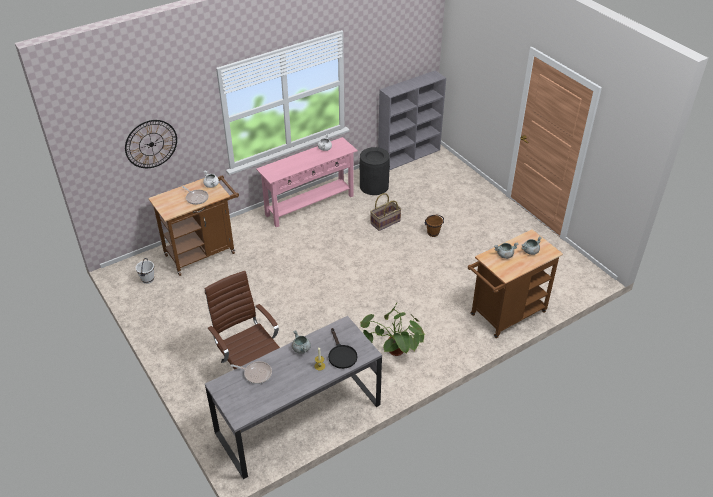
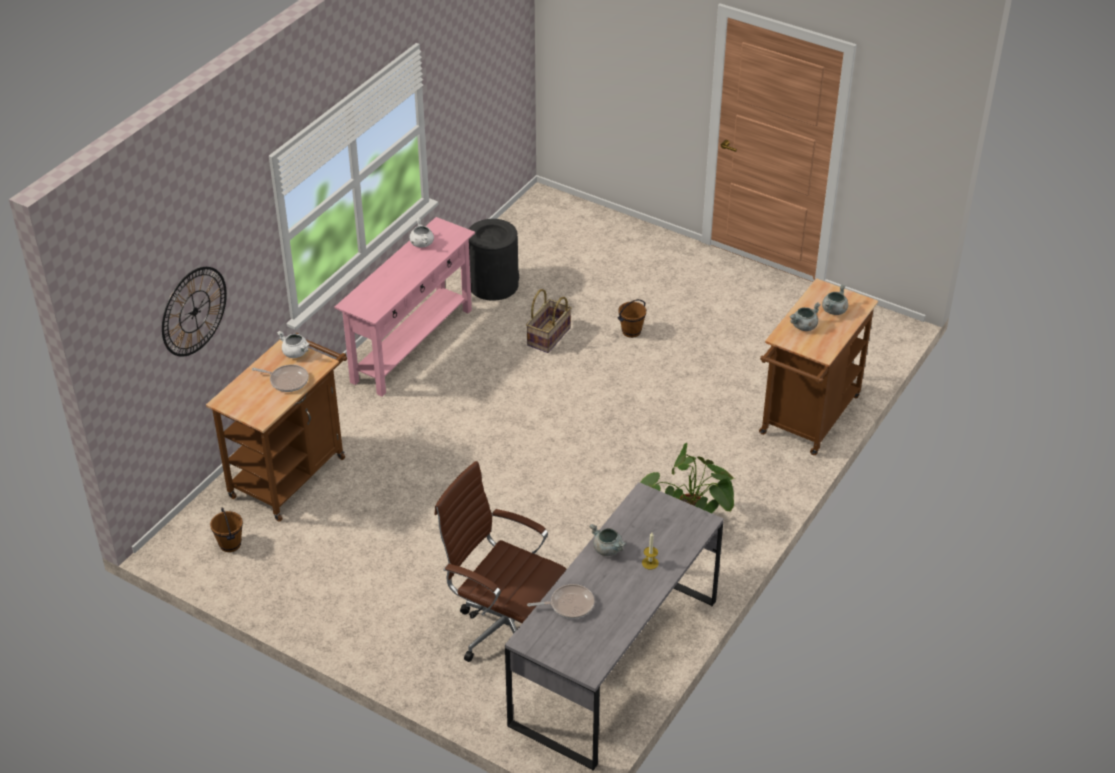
camera: 25 degrees left, 0 degrees up
white bucket [136,258,154,284] -> brown bucket [210,508,243,552]
black frying pan [328,328,357,369] -> none
grey bookcase [378,70,446,170] -> none

